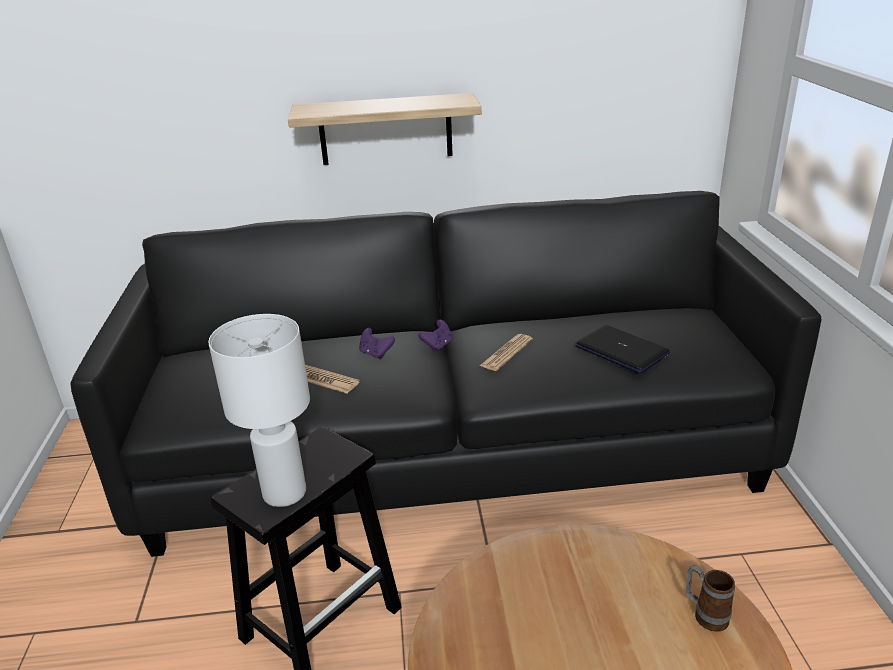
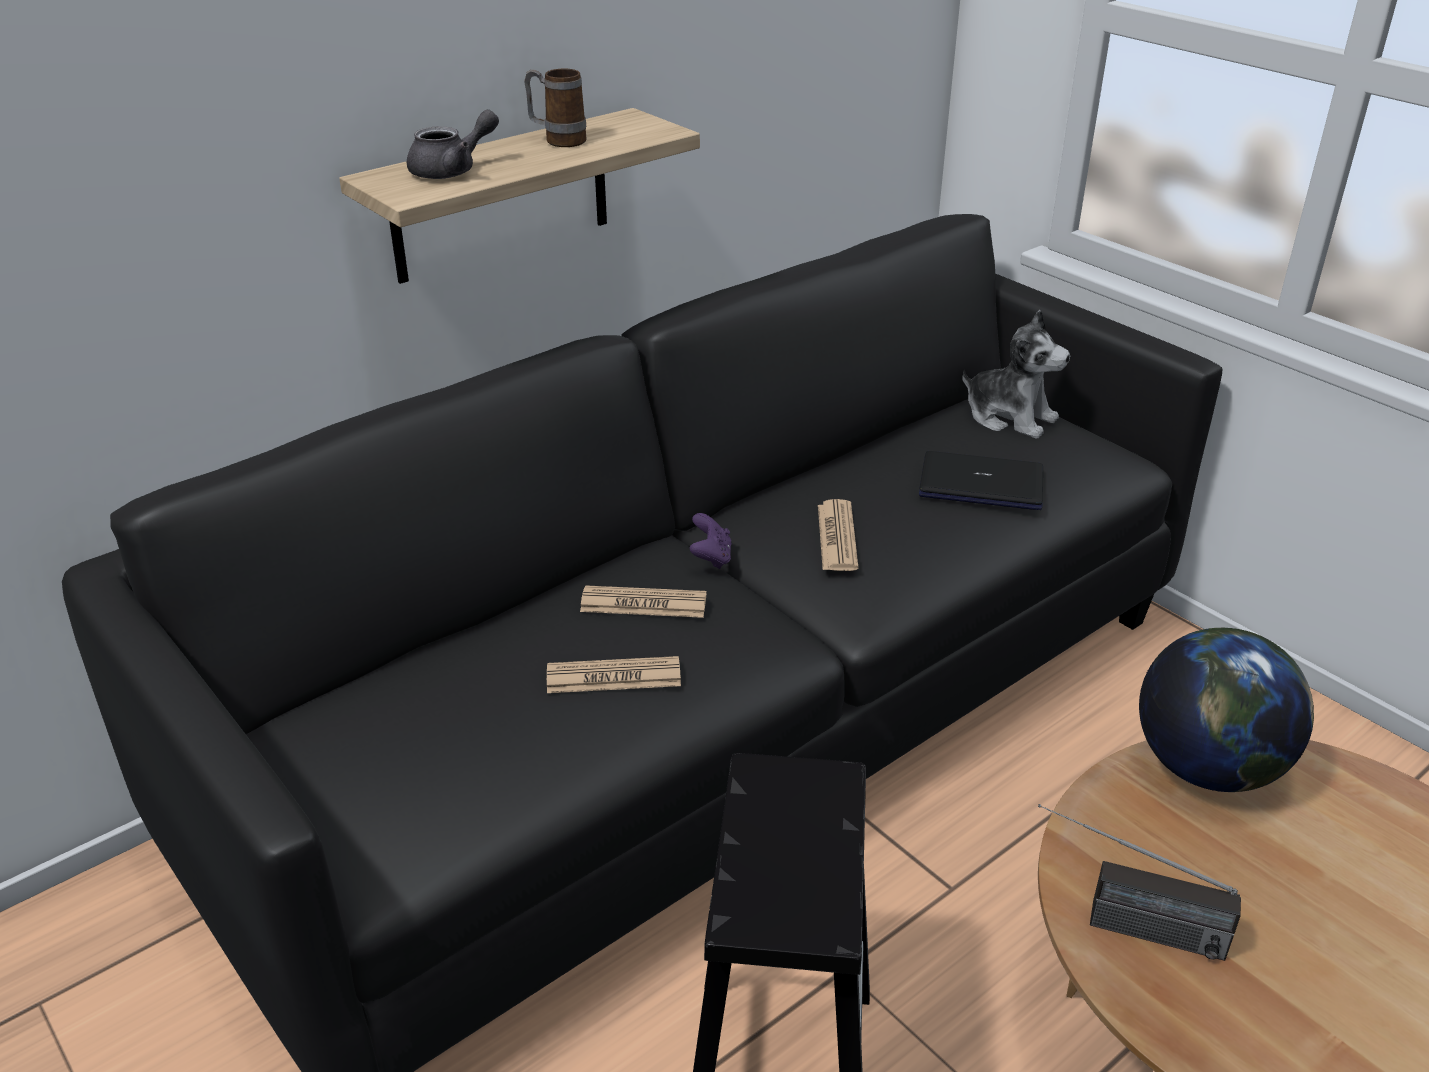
camera: 35 degrees left, 5 degrees up
white table lamp [208,314,310,507] -> none
purple game controller [359,328,395,359] -> newspaper [580,585,706,618]
mug [685,565,735,632] -> mug moved to [524,69,587,147]
none -> grey teapot [407,110,499,179]
none -> plush toy [963,310,1070,438]
none -> radio [1038,804,1241,961]
none -> globe [1139,628,1314,792]

